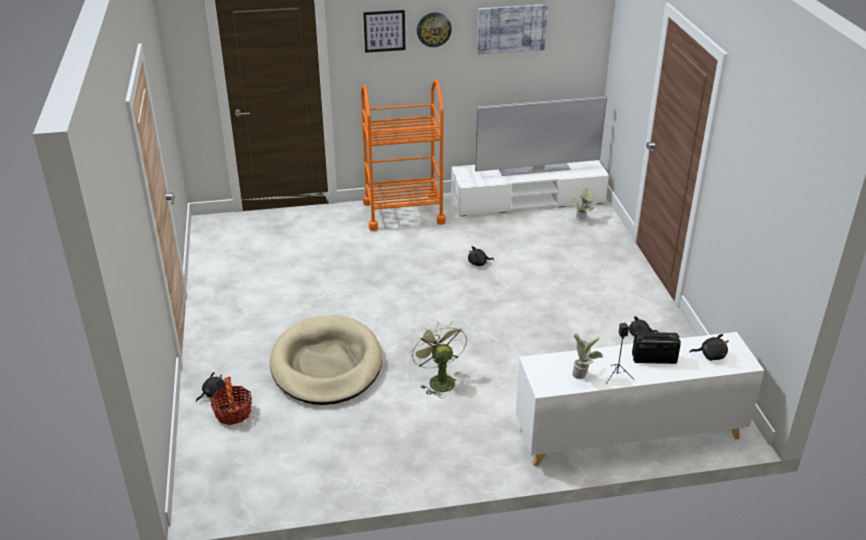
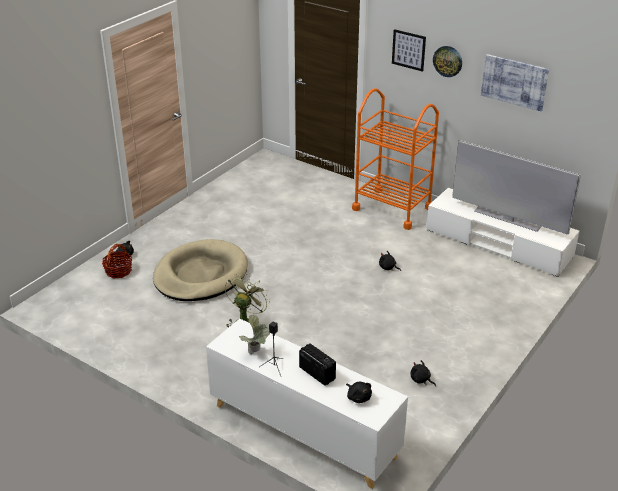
camera: 45 degrees right, 0 degrees up
potted plant [569,188,595,219] -> none

